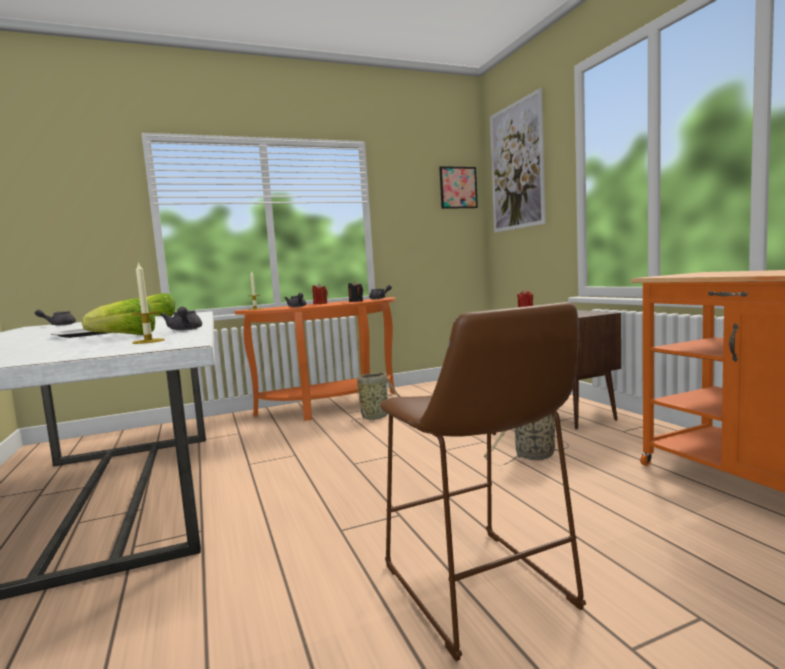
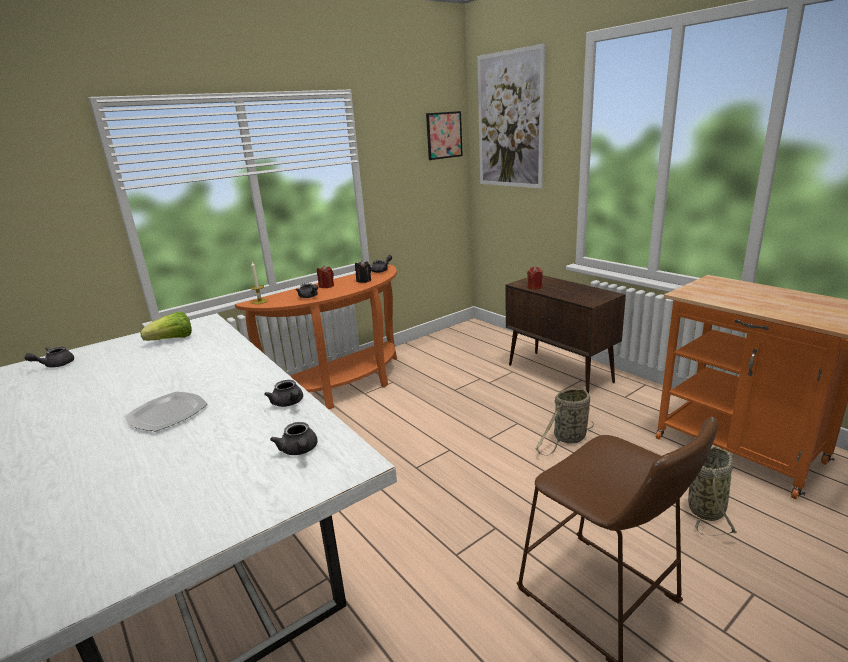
camera: 15 degrees left, 15 degrees up
lettuce [82,298,155,335] -> none
candle [131,261,165,344] -> grey teapot [270,422,318,455]
basket [351,372,401,421] -> basket moved to [688,447,737,536]

